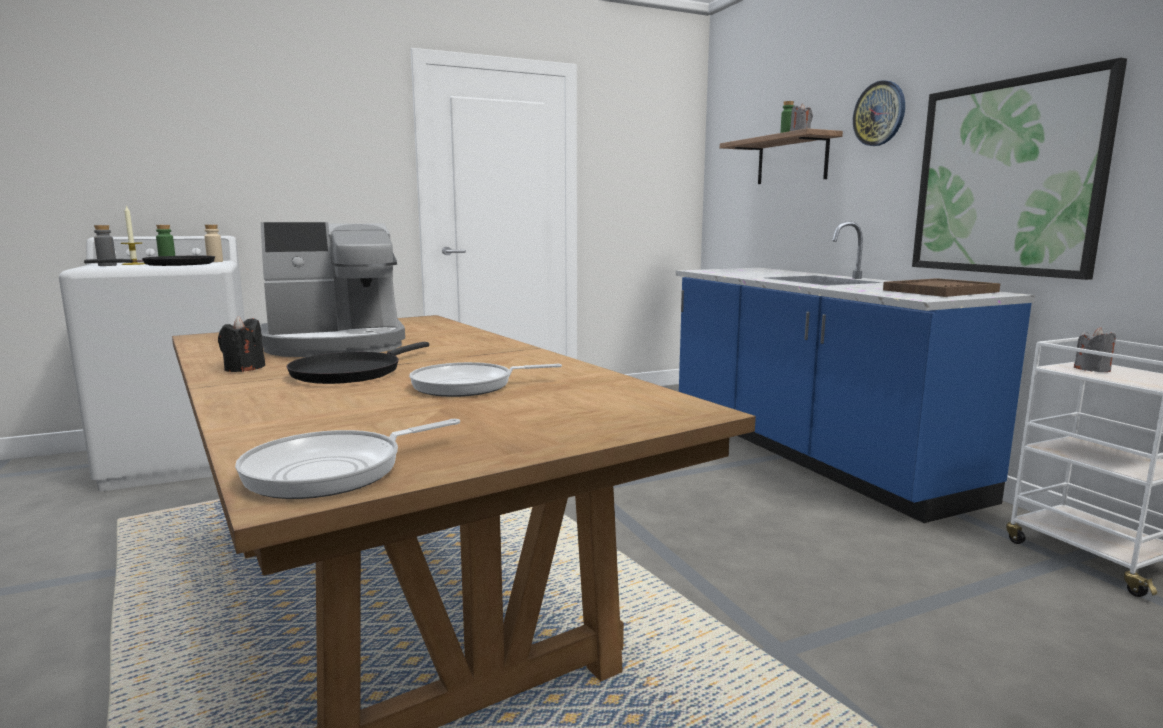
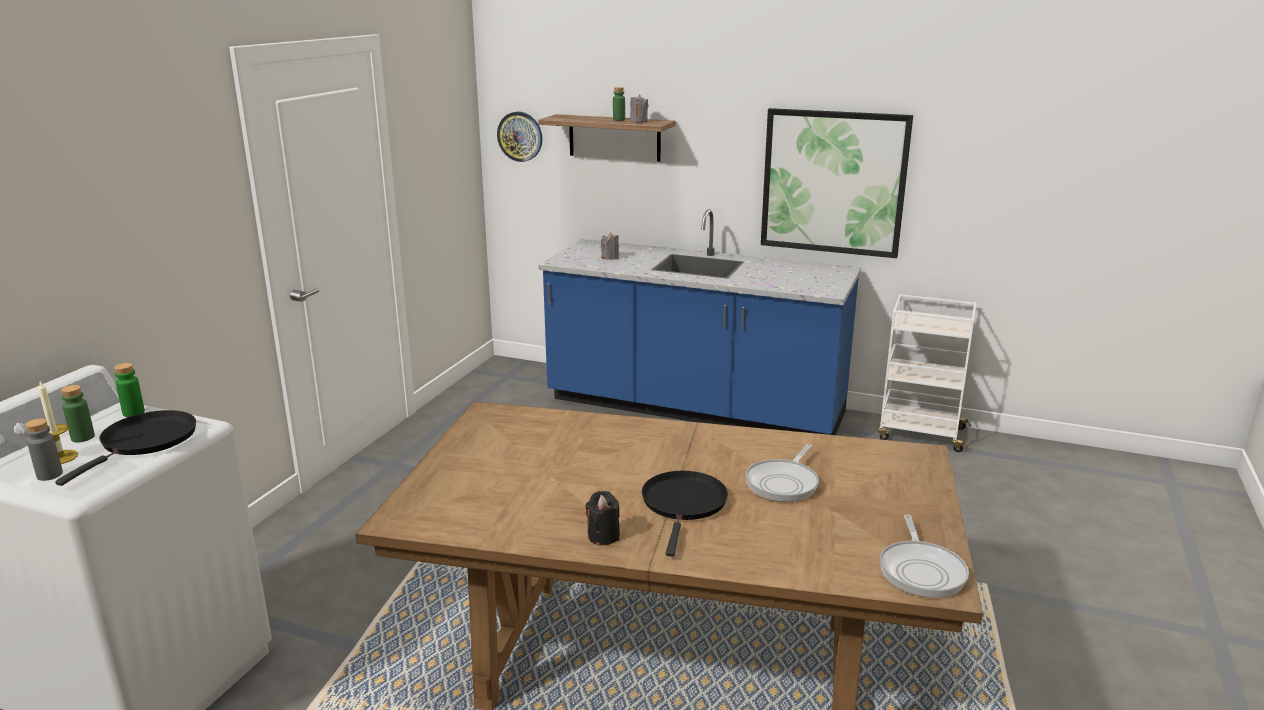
camera: 45 degrees left, 10 degrees up
beige bottle [204,225,223,262] -> green bottle [114,363,145,417]
coffee machine [260,222,405,357] -> none
black frying pan [287,342,429,384] -> black frying pan turned 150 degrees counterclockwise [642,471,728,556]
wall clock [853,80,905,146] -> wall clock moved to [497,112,542,162]
brown tray [883,278,1000,297] -> none
grey candle [1074,327,1116,372] -> grey candle moved to [601,233,619,260]

